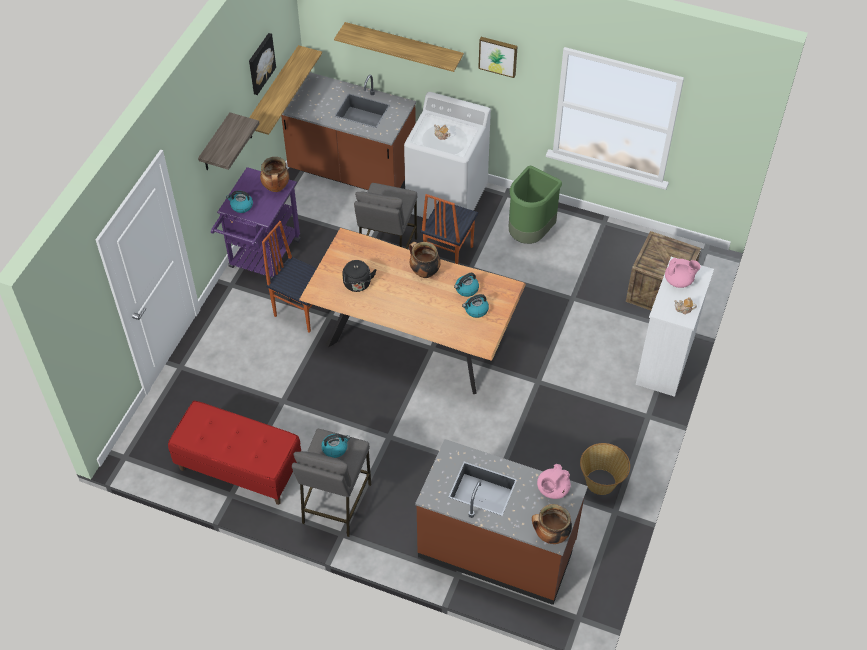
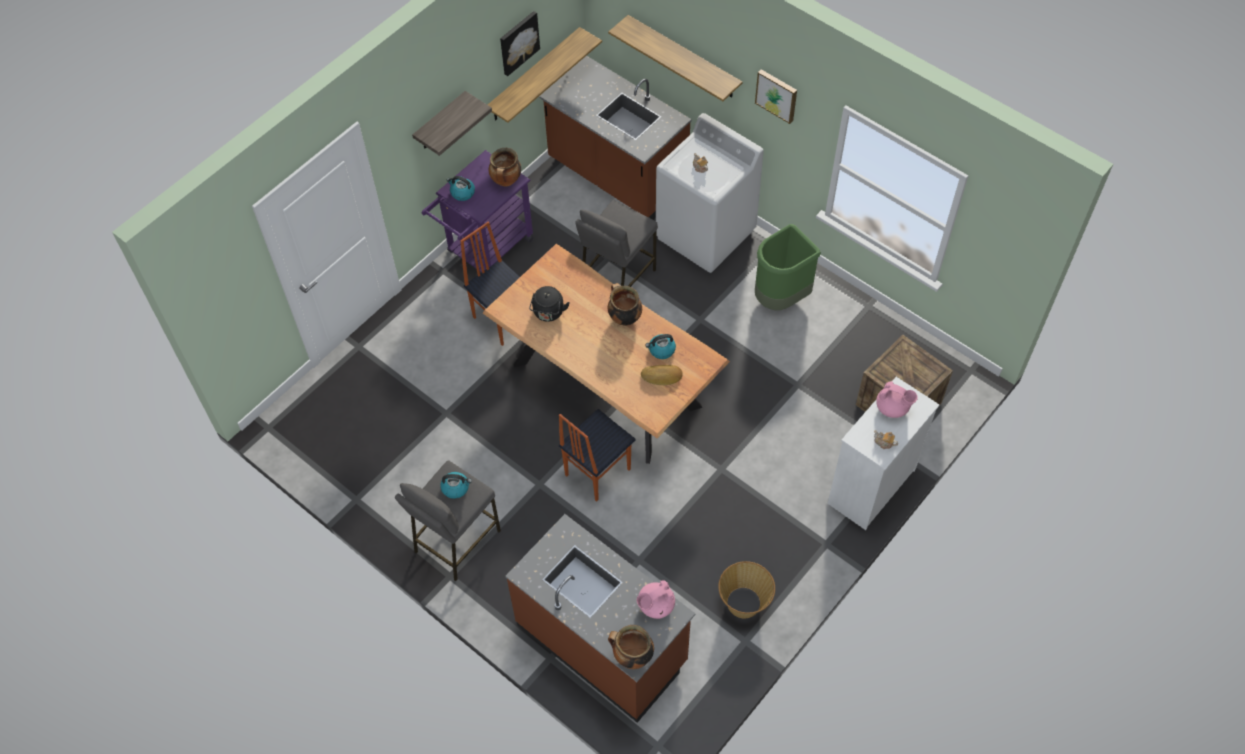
camera: 20 degrees right, 5 degrees up
red bench [168,401,301,505] -> none
chair [421,194,478,264] -> chair moved to [559,409,636,502]
kettle [462,294,489,318] -> bread [641,365,683,385]

